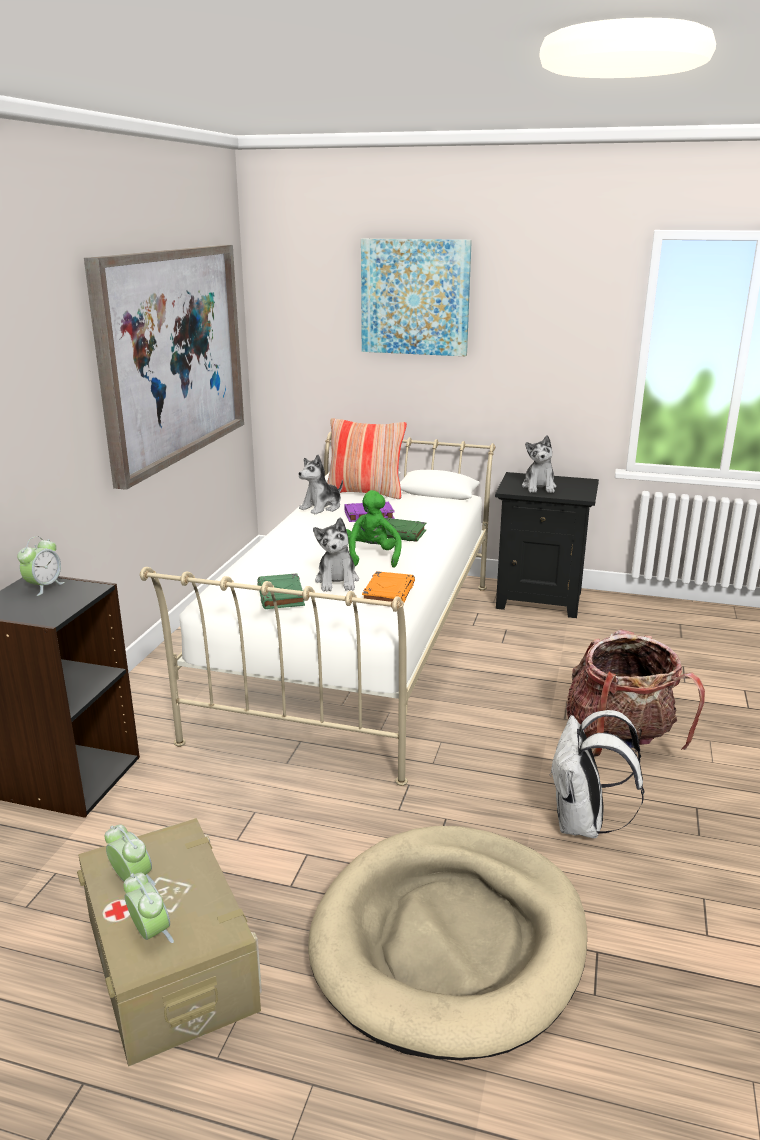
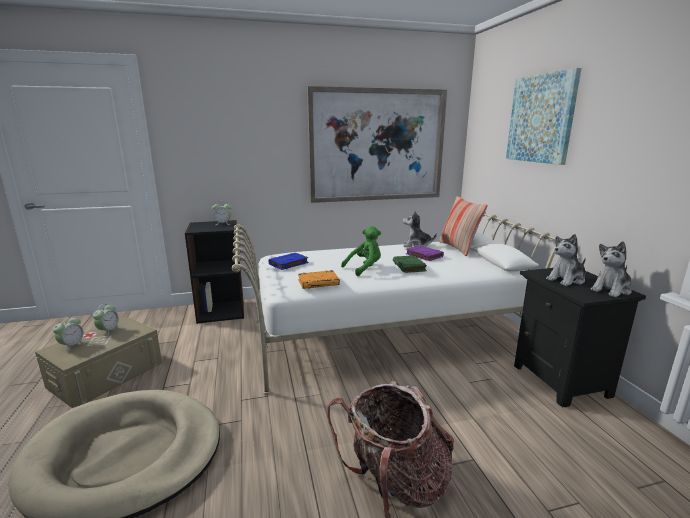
camera: 60 degrees right, 5 degrees down
green book [257,573,305,609] -> blue book [268,253,309,270]
plush toy [313,517,359,592] -> plush toy moved to [591,241,631,297]
white backpack [549,710,644,838] -> none

